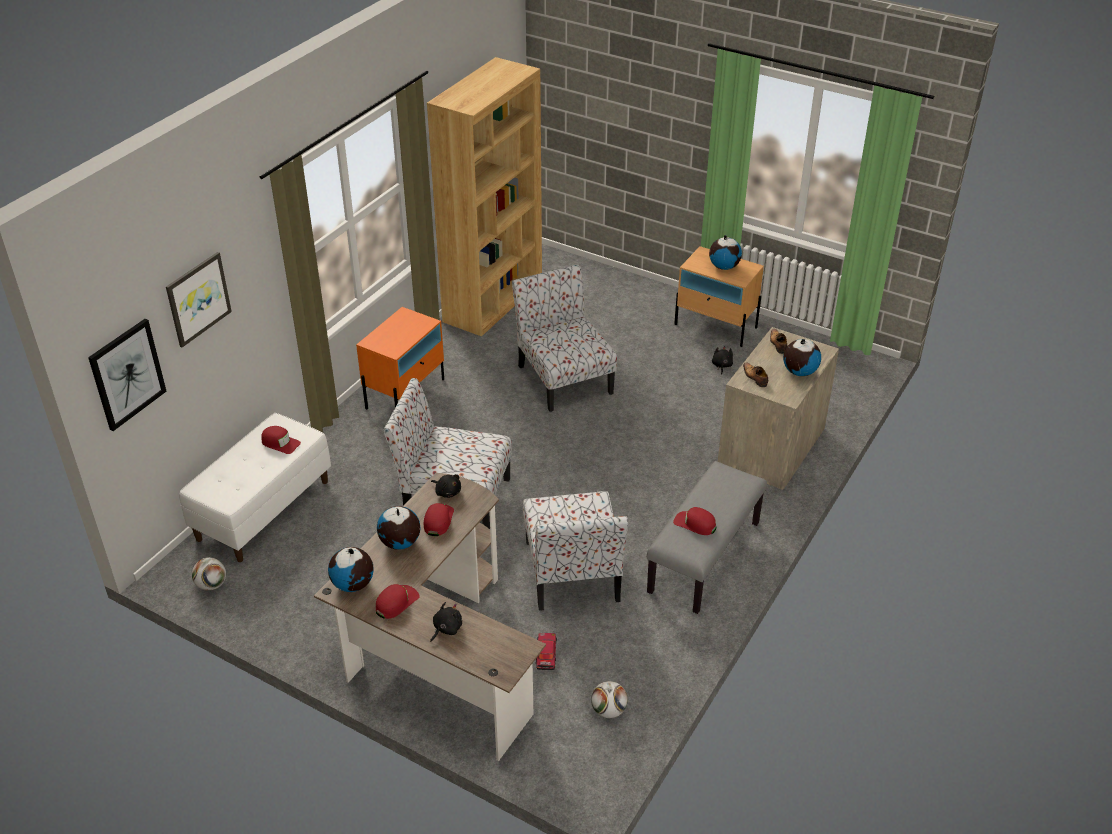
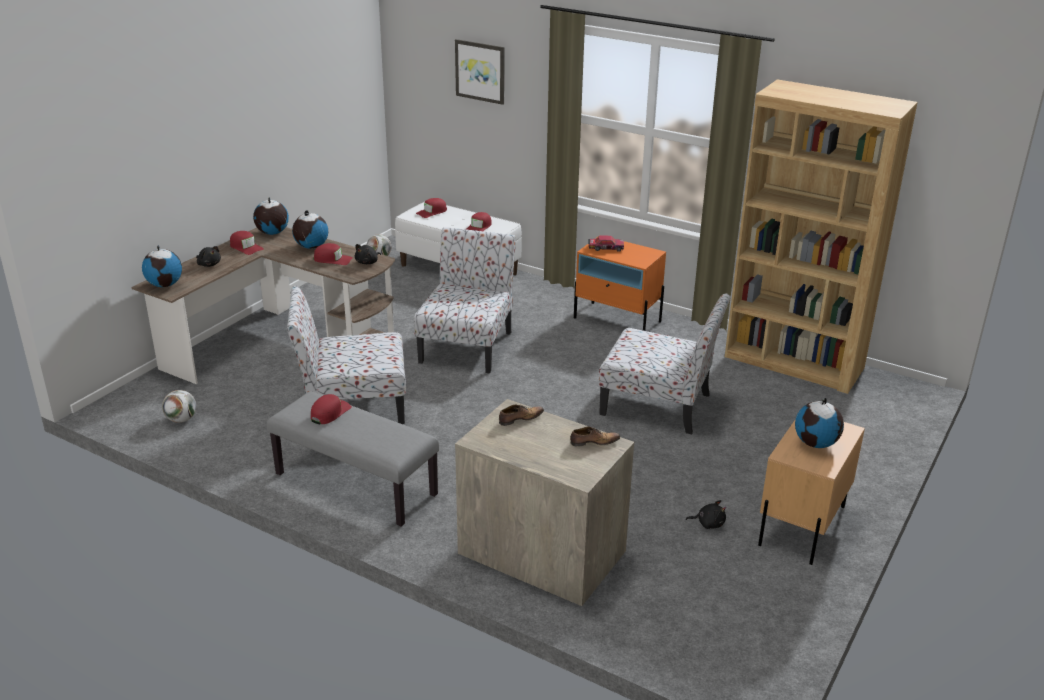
camera: 90 degrees right, 10 degrees down
picture [88,319,167,431] -> none
chair [512,264,617,412] -> chair turned 45 degrees clockwise [599,293,730,434]
toy car [536,633,557,670] -> toy car moved to [588,236,624,252]
globe [783,339,821,376] -> globe moved to [142,245,182,287]
none -> red cap [416,198,447,218]

